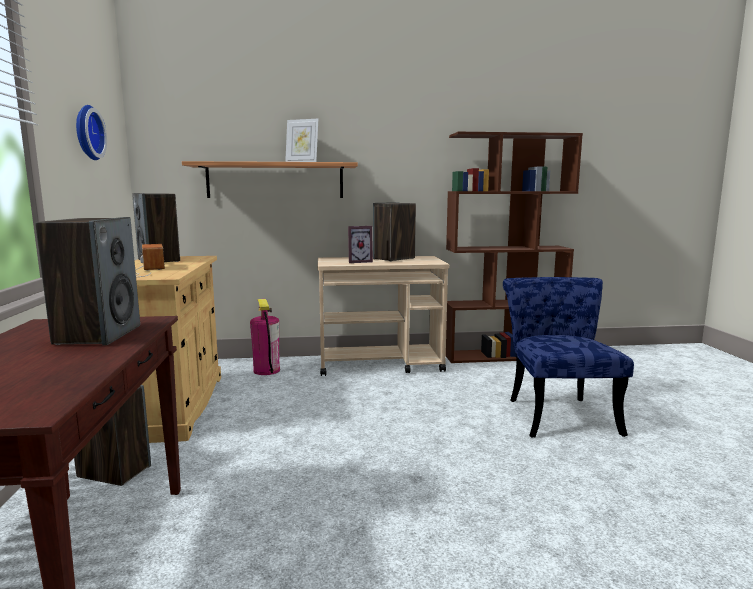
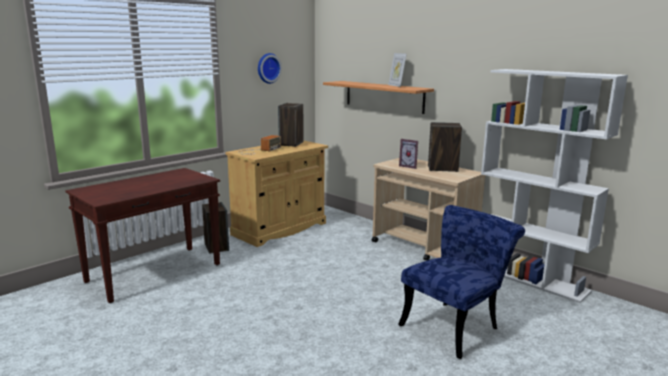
camera: 50 degrees right, 5 degrees up
speaker [35,217,140,345] -> none
fire extinguisher [250,299,280,375] -> none
brown bookcase [446,132,583,363] -> white bookcase [481,69,628,303]

